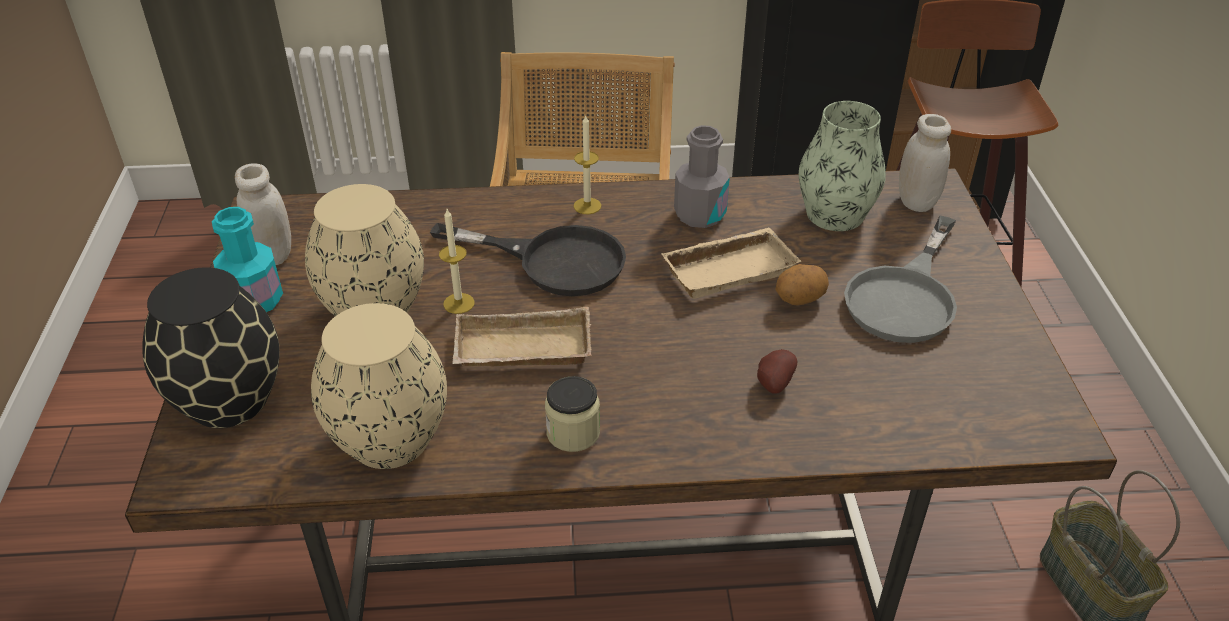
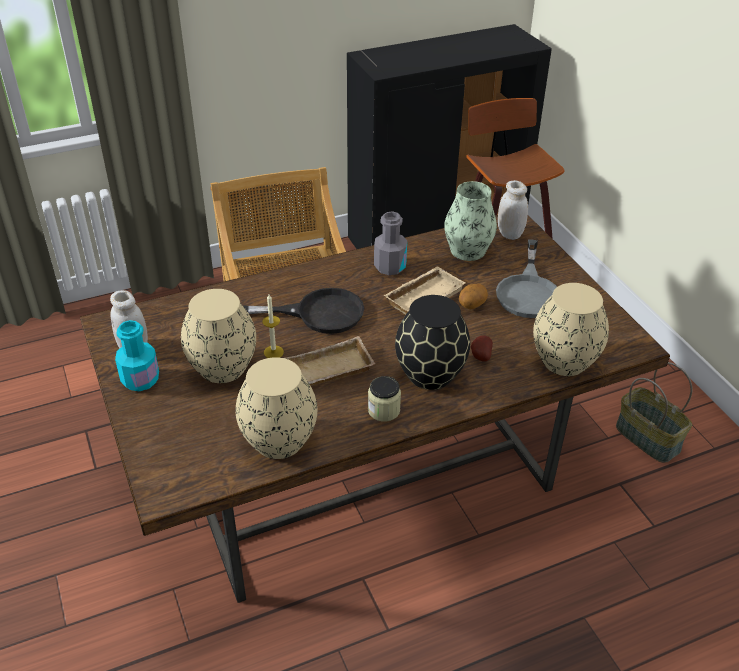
camera: 20 degrees left, 0 degrees up
black vase [142,267,280,428] -> black vase moved to [395,295,470,390]
candle [573,114,601,214] -> none
none -> beige vase [533,283,609,376]

